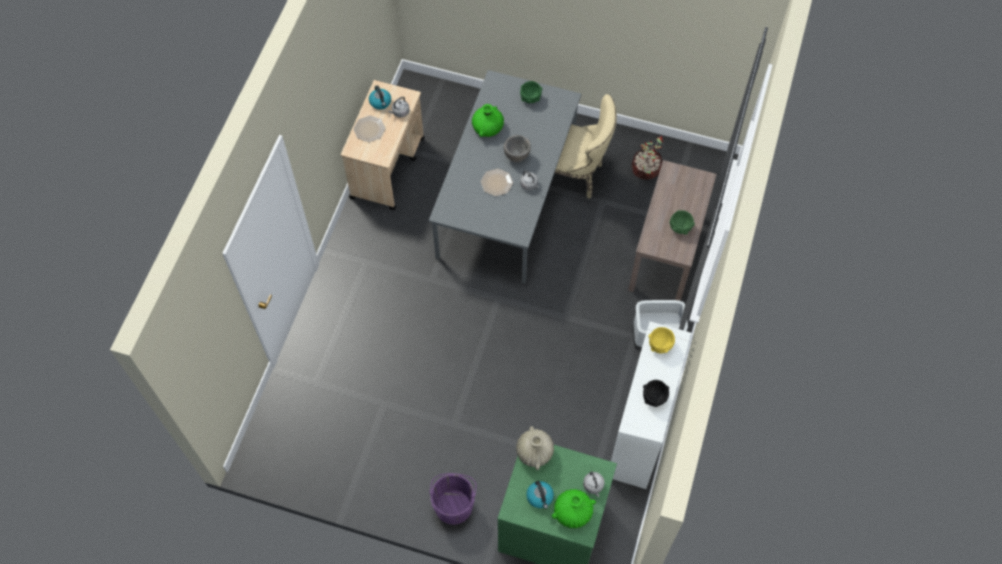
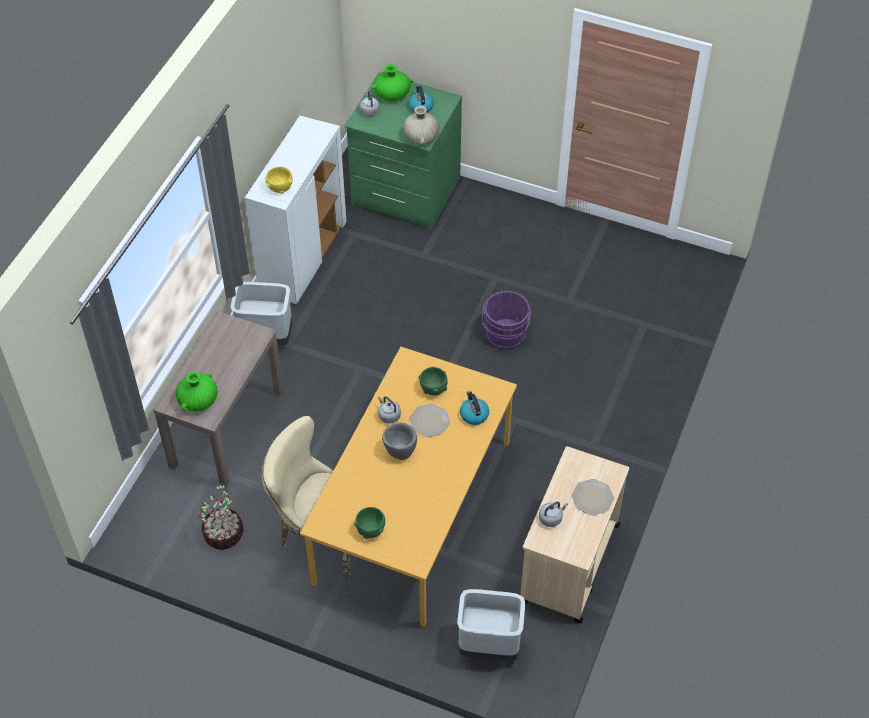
camera: 175 degrees left, 10 degrees down
kettle [369,85,391,109] -> kettle moved to [460,391,489,425]
grey dining table [429,70,581,283] -> orange dining table [300,347,517,627]
purple bucket [429,473,476,525] -> purple bucket moved to [482,291,531,349]
green vase [472,104,504,137] -> green vase moved to [176,372,218,412]
black bowl [643,380,669,407] -> none
green bowl [669,210,695,235] -> green bowl moved to [418,367,448,395]
none -> grey trash can [457,589,525,661]

